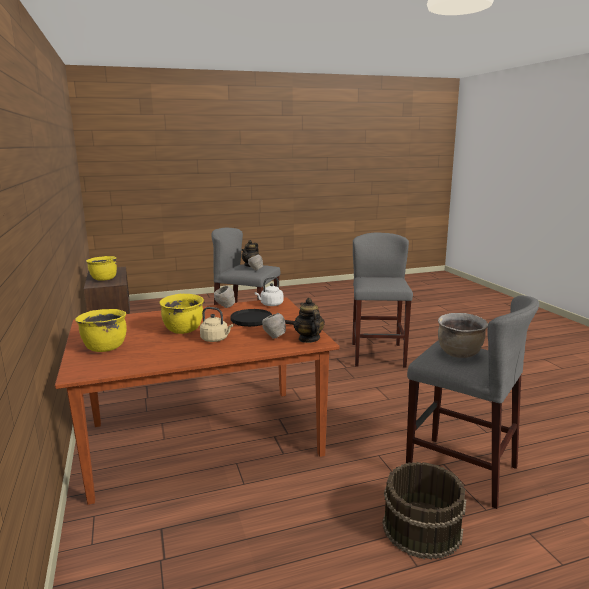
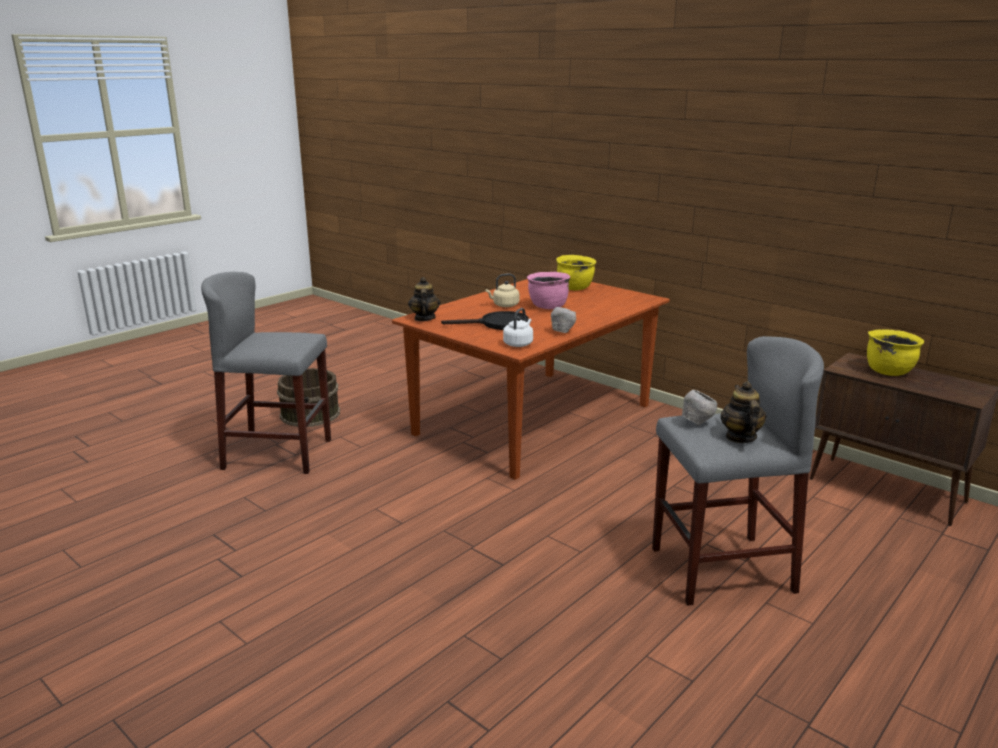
camera: 150 degrees right, 5 degrees up
yellow cooking pot [159,294,204,334] -> pink cooking pot [527,272,570,309]
grey bowl [262,313,286,339] -> none
teapot [294,298,325,343] -> teapot turned 135 degrees counterclockwise [408,277,441,321]
grey stool [352,232,413,368] -> none
brown cooking pot [438,313,488,358] -> none

